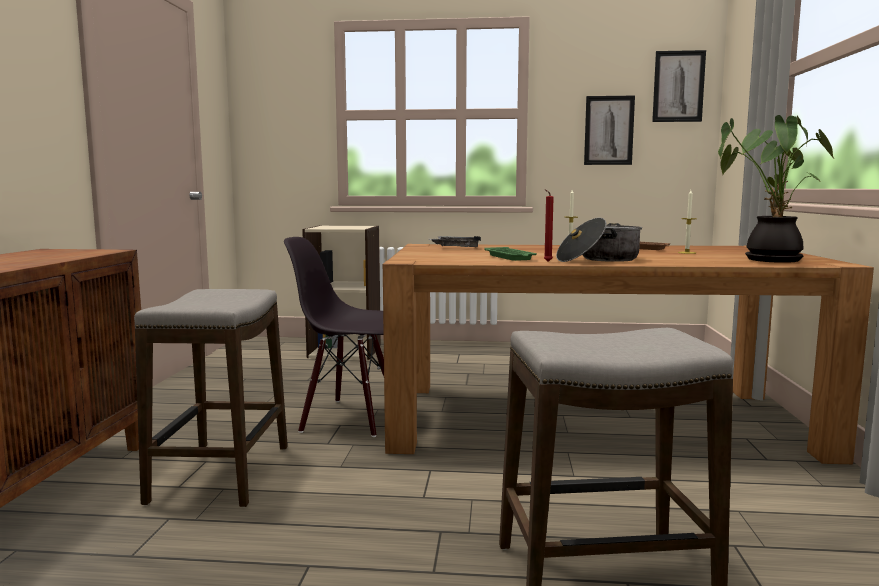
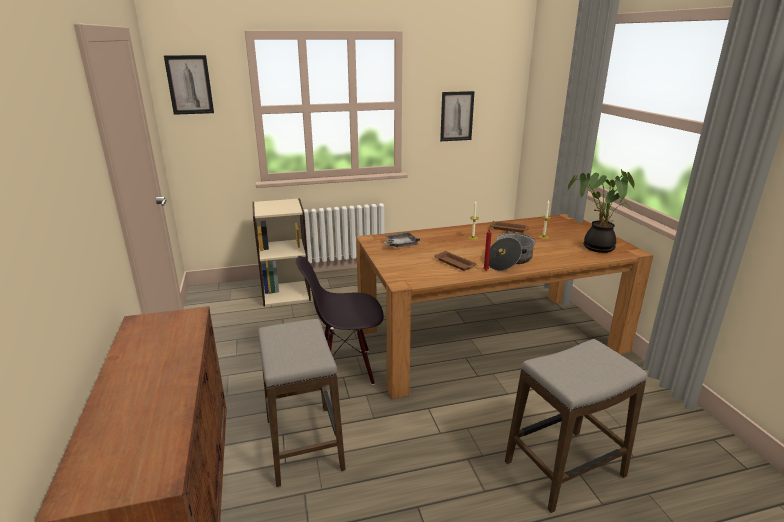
camera: 20 degrees left, 15 degrees up
green tray [484,247,537,261] -> brown tray [434,251,476,271]
picture [652,50,706,122] -> picture moved to [164,55,214,115]

